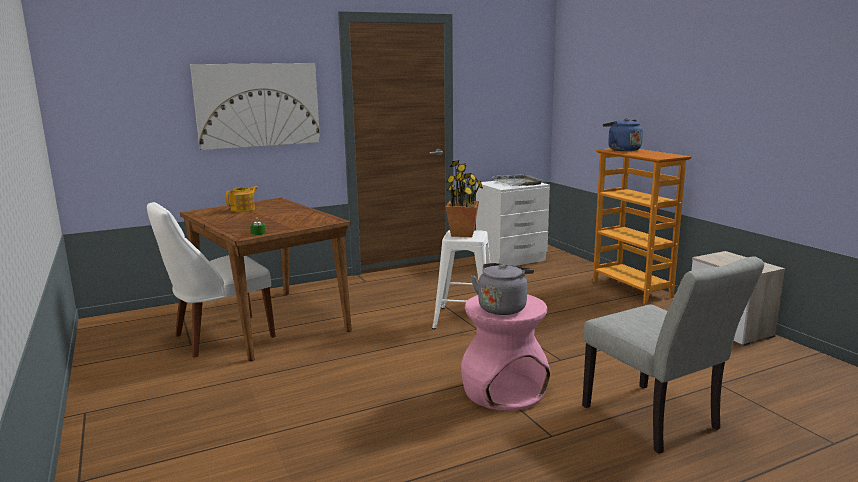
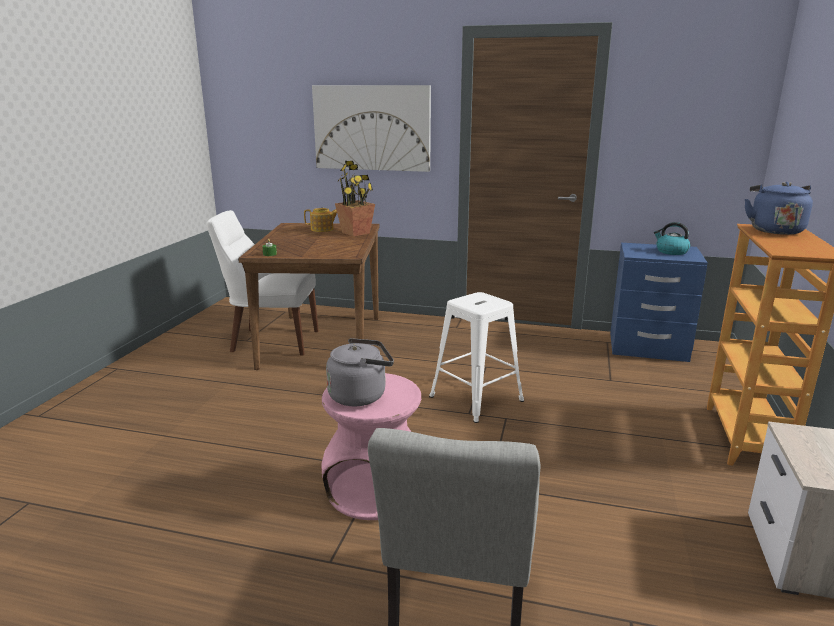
camera: 40 degrees right, 5 degrees up
potted plant [446,160,483,237] -> potted plant moved to [335,161,375,236]
white nightstand [476,181,550,266] -> blue nightstand [610,243,708,362]
grey tray [492,174,543,186] -> kettle [654,222,691,255]

